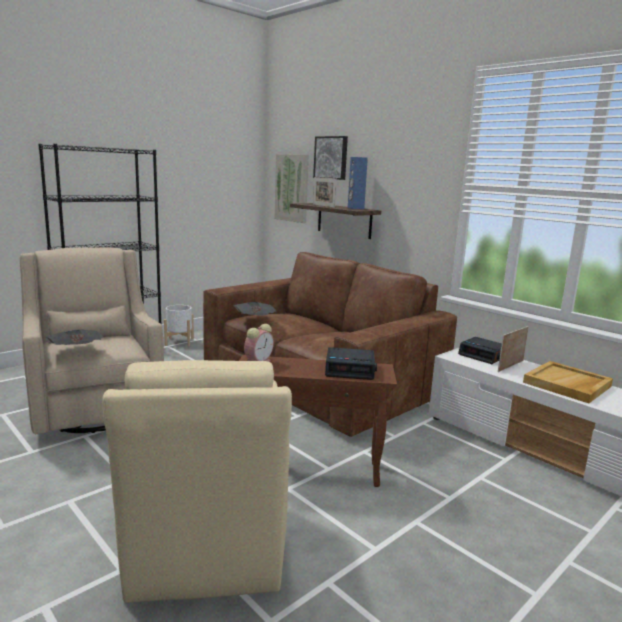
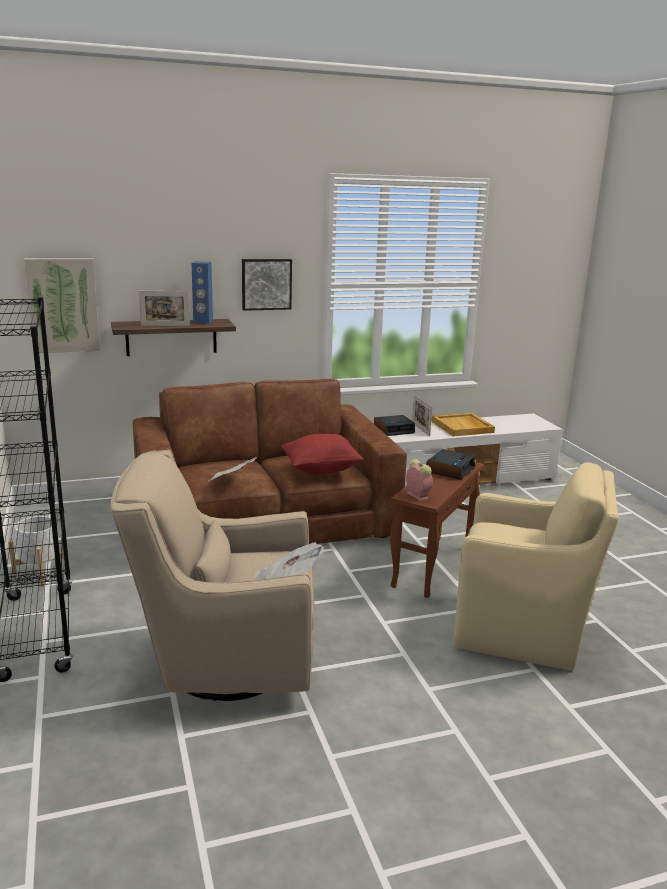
camera: 65 degrees left, 5 degrees up
picture [313,136,348,180] -> picture moved to [242,259,292,311]
none -> red pillow [281,434,363,474]

